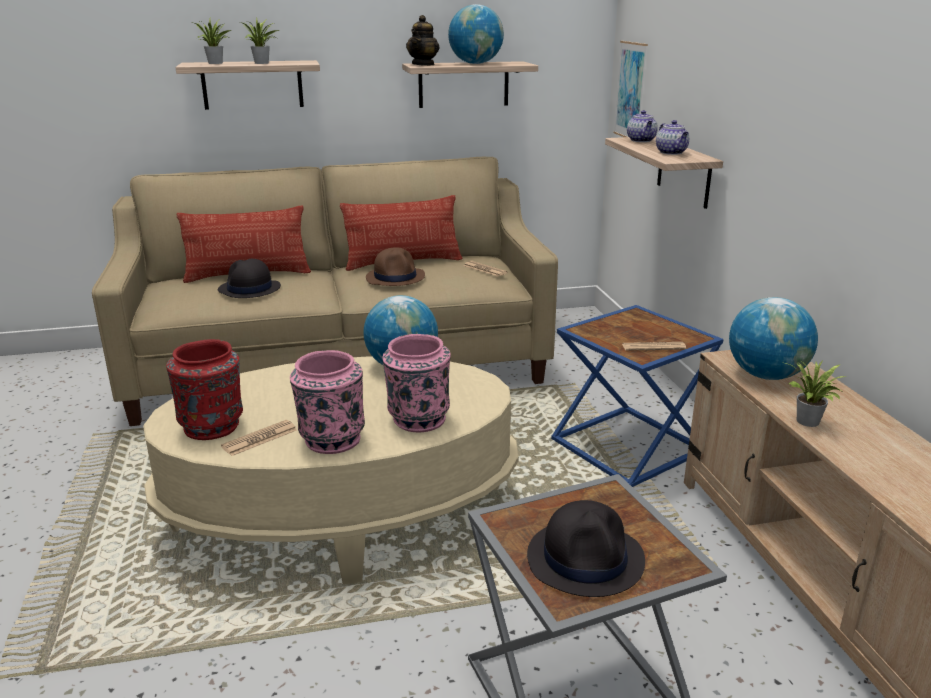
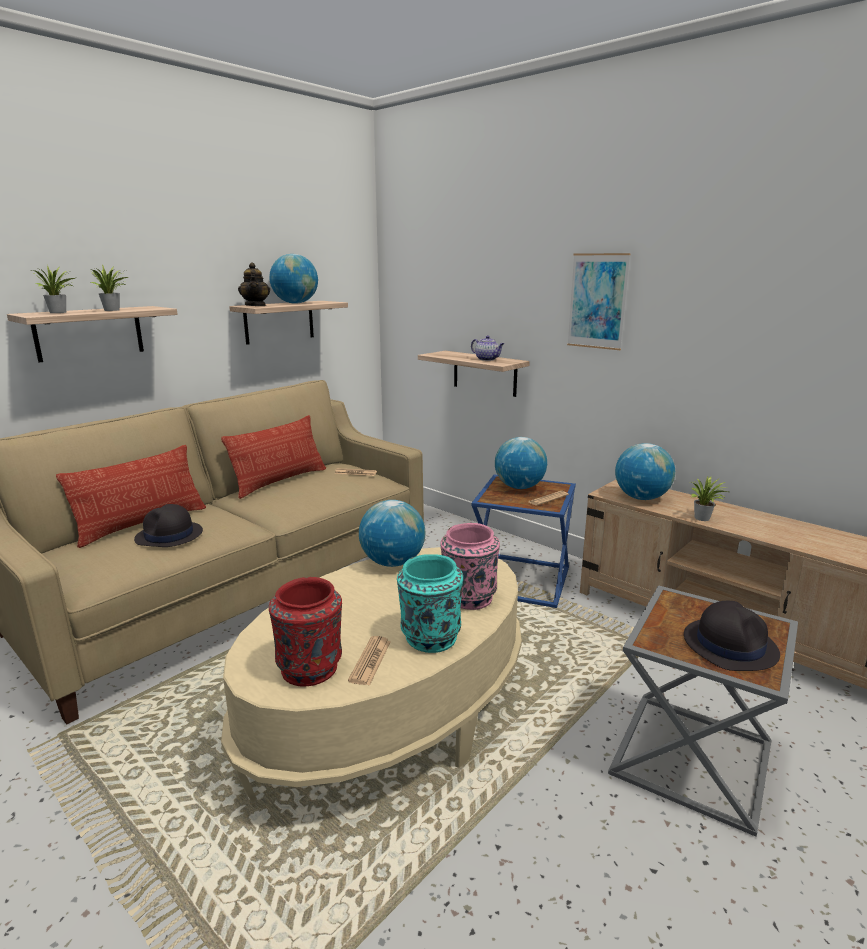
camera: 35 degrees left, 5 degrees down
pink vase [290,350,365,454] -> turquoise vase [397,554,463,653]
brown hat [366,247,425,286] -> none
picture [613,41,648,137] -> picture moved to [567,253,631,350]
teapot [627,110,658,142] -> none
none -> globe [495,437,547,489]

